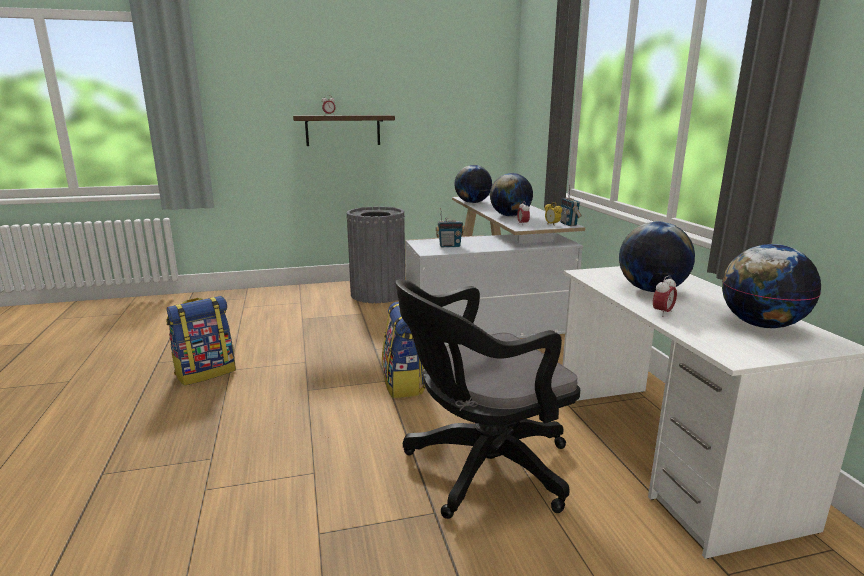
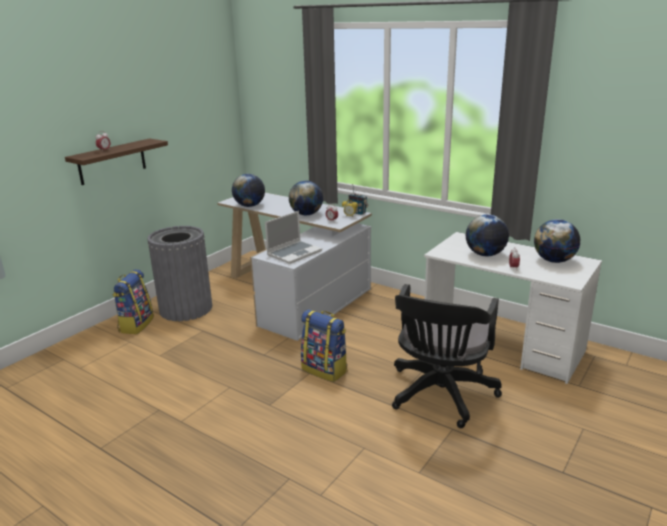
camera: 40 degrees left, 5 degrees up
backpack [166,296,236,386] -> backpack moved to [113,269,154,334]
radio [436,208,465,247] -> laptop [265,211,322,264]

